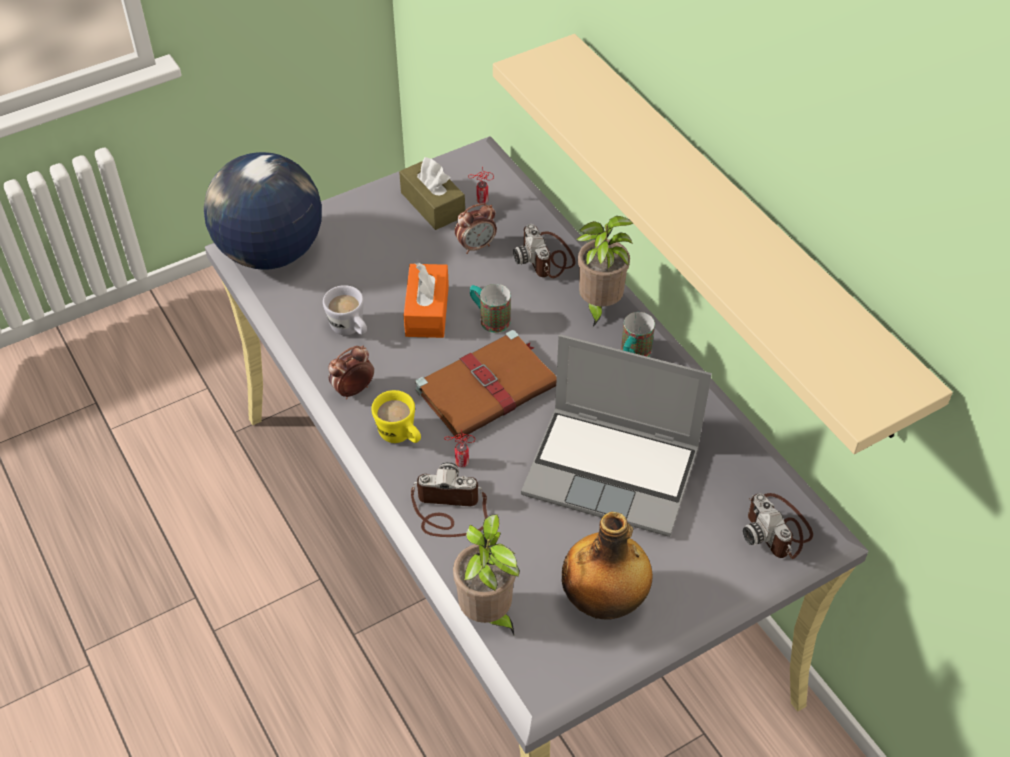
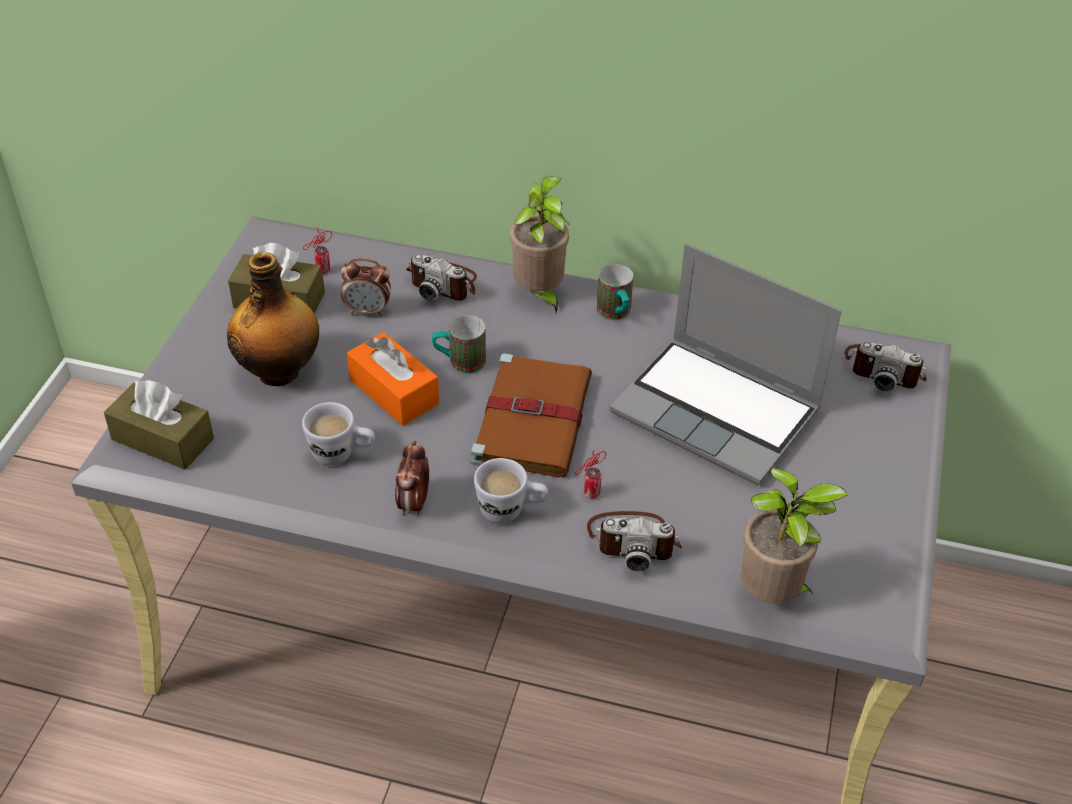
camera: 45 degrees left, 5 degrees down
globe [204,152,322,270] -> brown tissue box [104,380,214,470]
yellow mug [371,390,421,443] -> white mug [474,458,548,524]
camera [411,462,488,537] -> camera turned 135 degrees counterclockwise [587,511,682,571]
alarm clock [455,203,497,254] -> alarm clock turned 75 degrees clockwise [341,258,391,317]
beige shelf [493,34,953,454] -> none
laptop [521,334,712,537] -> laptop turned 60 degrees clockwise [610,244,842,485]
bottle [561,512,653,620] -> bottle moved to [227,252,319,386]

